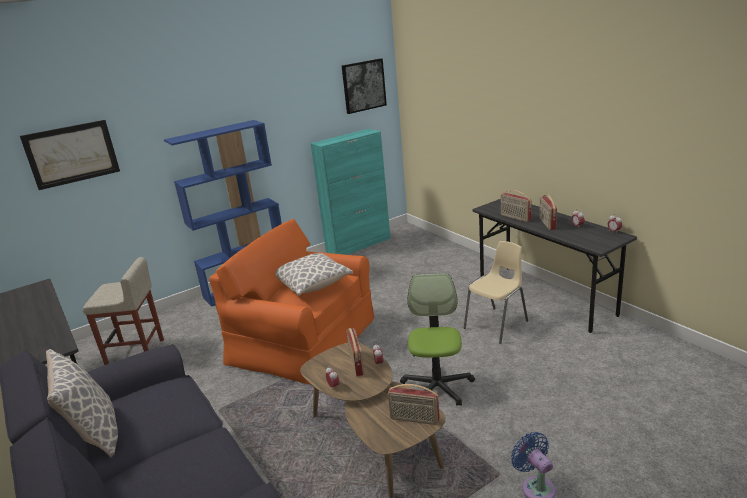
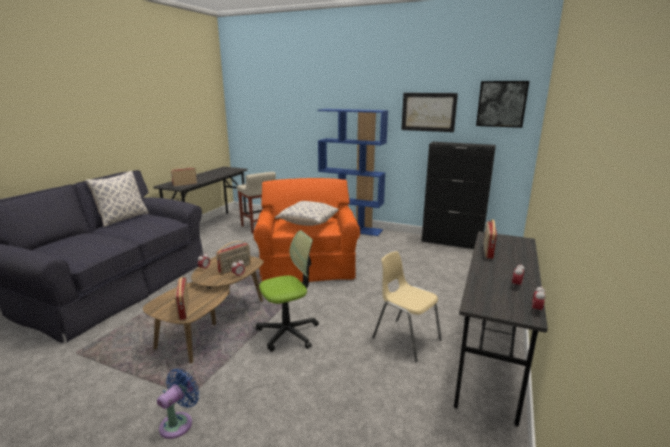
camera: 55 degrees right, 5 degrees down
picture [20,120,120,190] -> picture moved to [401,93,458,132]
turquoise cabinet [310,129,391,255] -> black cabinet [421,142,496,249]
beige chair [464,241,528,344] -> beige chair turned 150 degrees counterclockwise [372,251,442,362]
radio [539,195,557,230] -> radio moved to [171,165,197,186]

